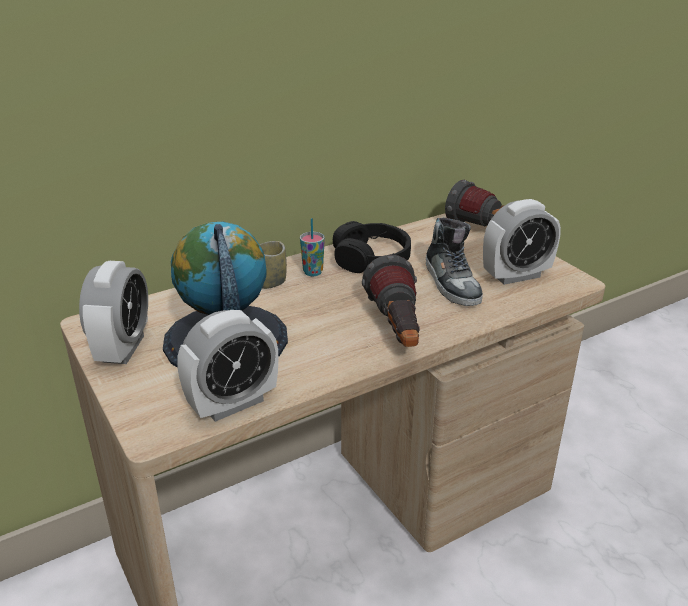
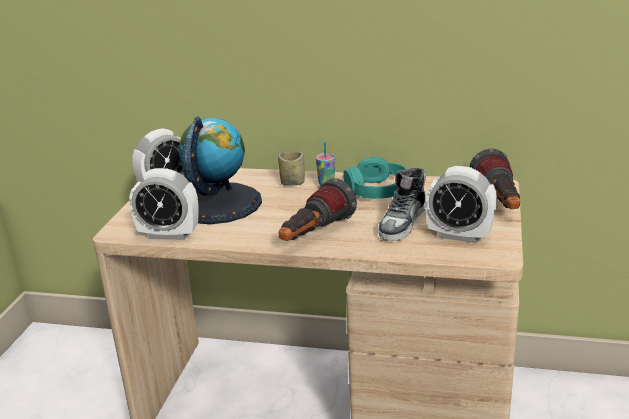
camera: 45 degrees right, 5 degrees down
black headphones [333,221,411,273] -> turquoise headphones [343,157,407,199]

